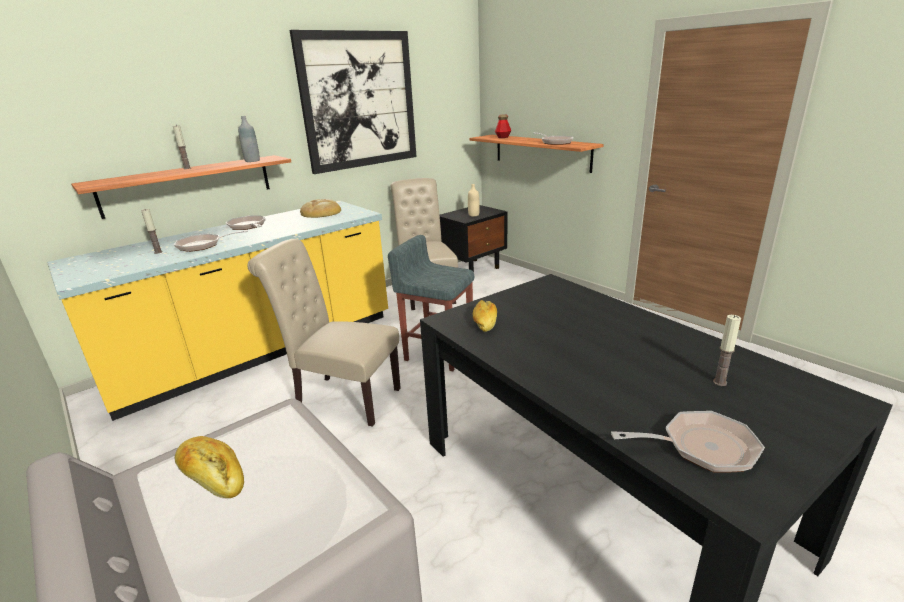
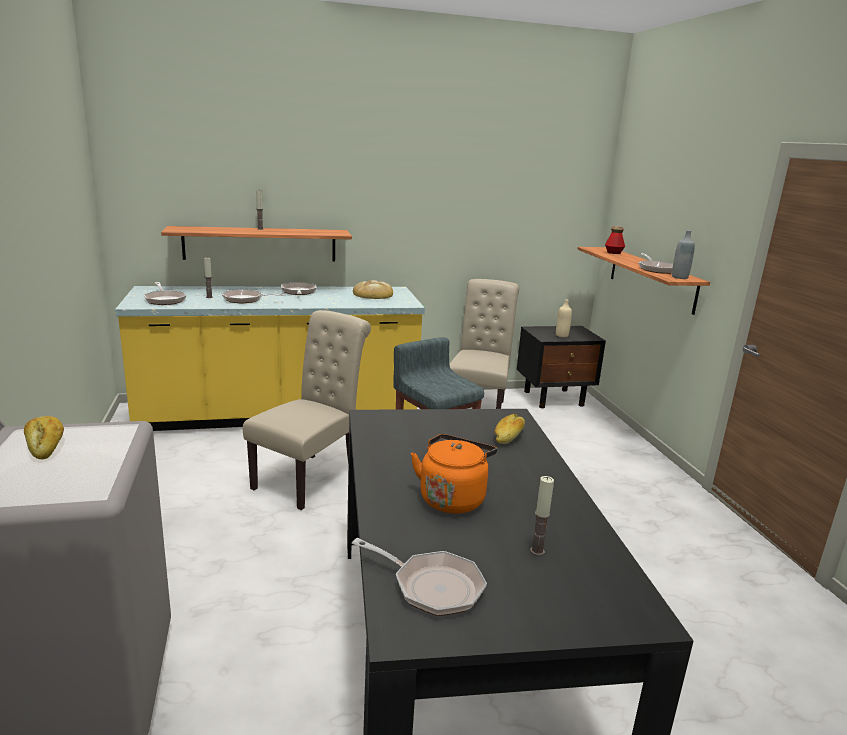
camera: 25 degrees right, 5 degrees down
grey bottle [238,116,260,162] -> grey bottle moved to [672,230,695,279]
beige chair [247,239,401,426] -> beige chair turned 75 degrees clockwise [243,310,371,510]
picture [290,30,417,174] -> none
bread [473,300,497,332] -> bread moved to [494,414,525,444]
none -> frying pan [144,282,186,305]
none -> orange kettle [411,434,497,514]

